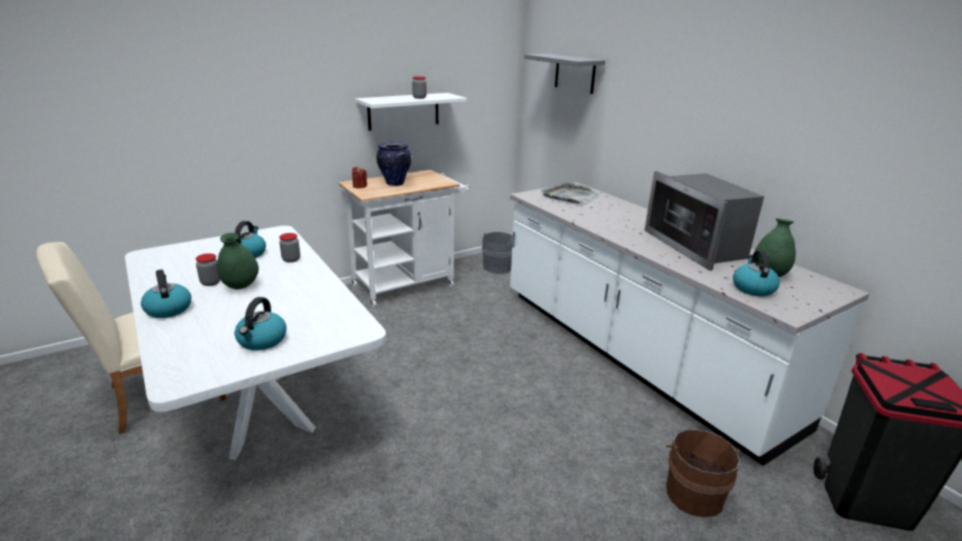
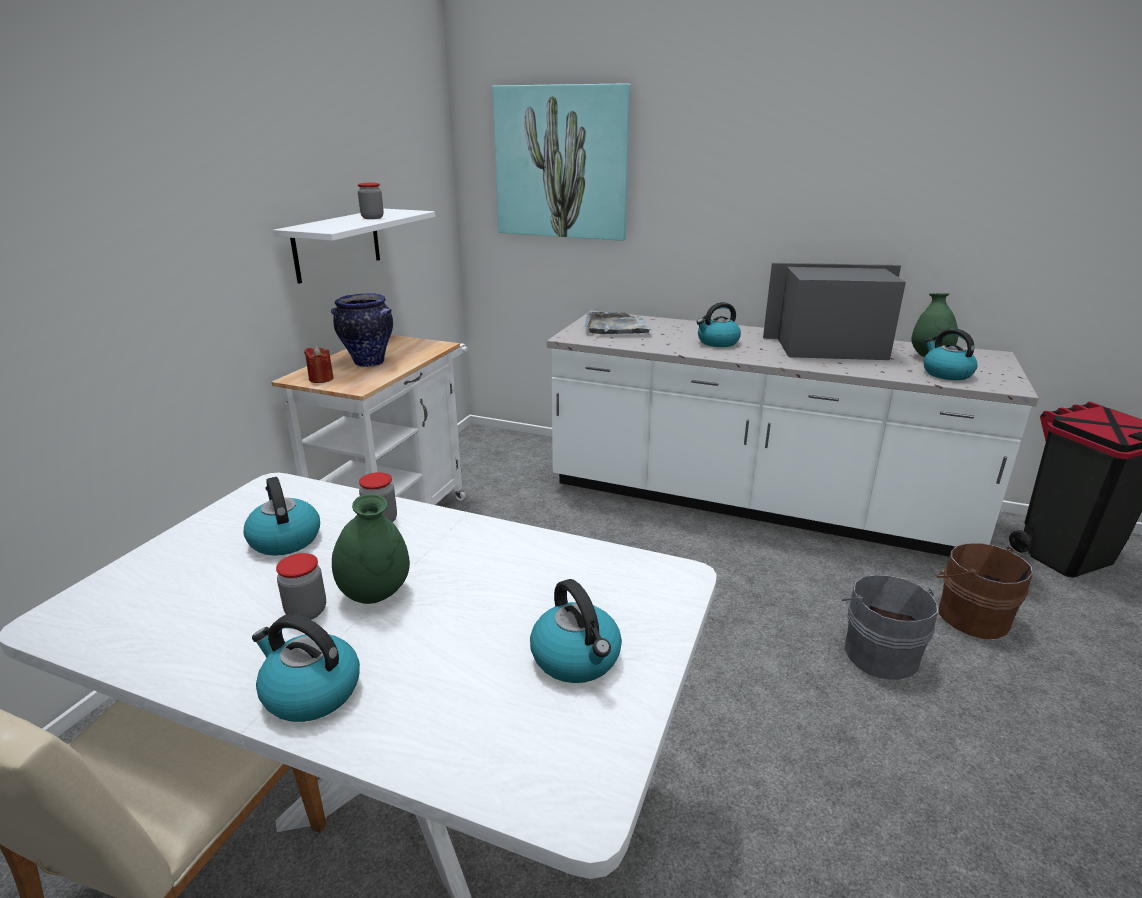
camera: 35 degrees left, 0 degrees up
grey bucket [482,232,513,274] -> grey bucket moved to [842,575,938,680]
grey shelf [524,54,605,94] -> picture [492,83,631,241]
microwave [644,171,764,271] -> microwave turned 150 degrees clockwise [763,263,906,360]
none -> kettle [696,302,741,347]

